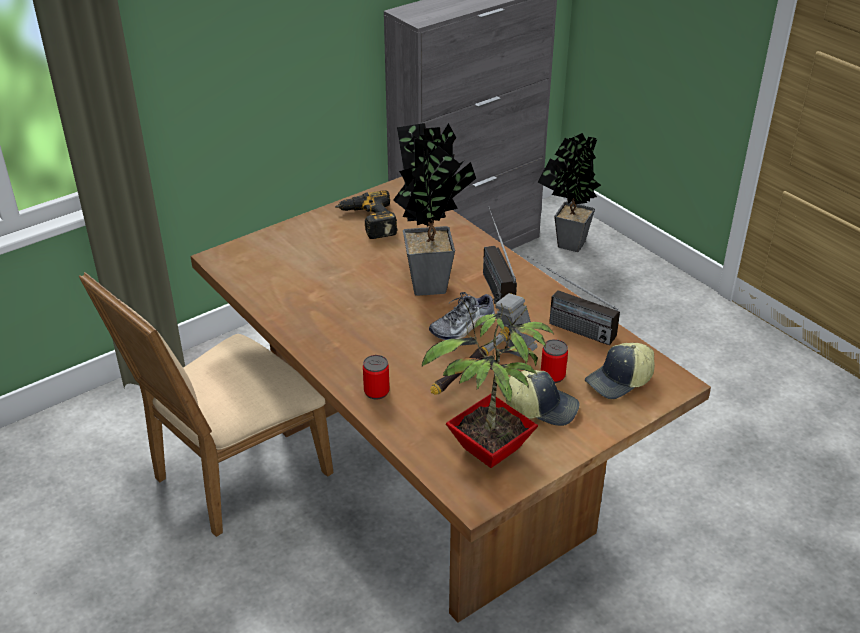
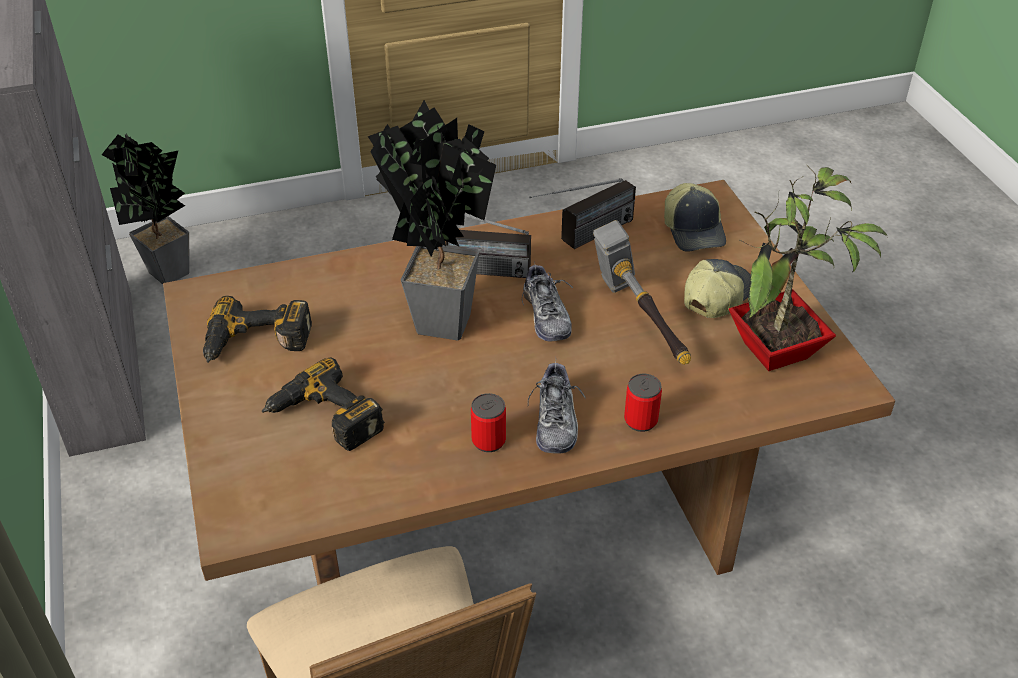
camera: 70 degrees left, 5 degrees up
can [541,339,568,383] -> can moved to [471,393,506,452]
none -> power drill [262,357,385,451]
none -> shoe [528,363,586,454]

